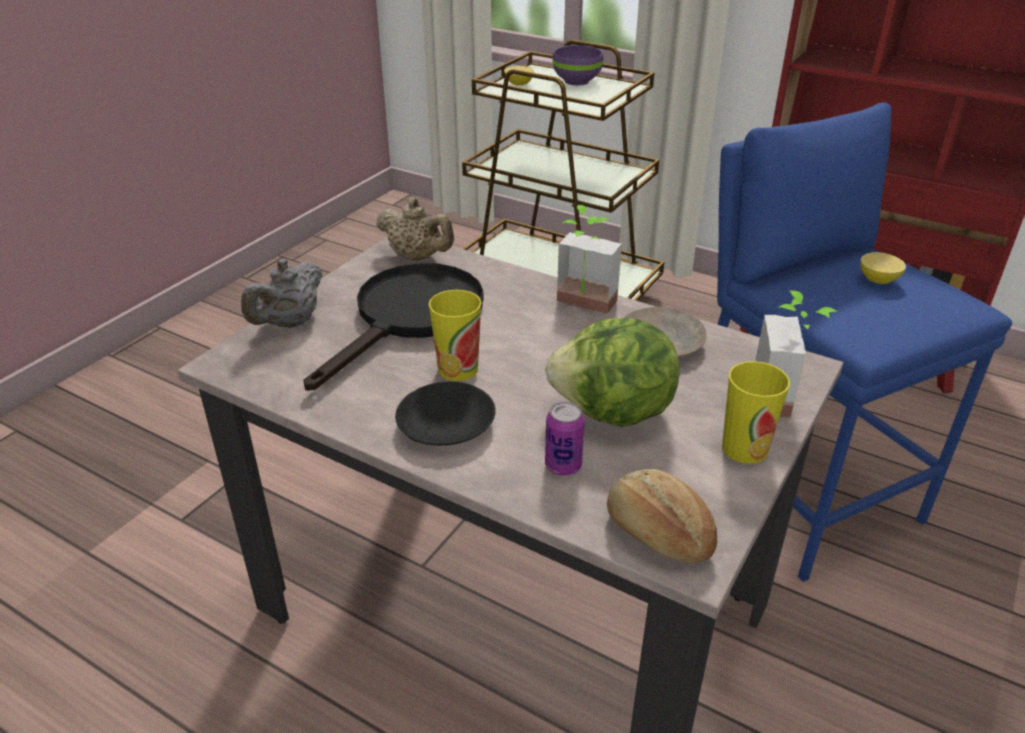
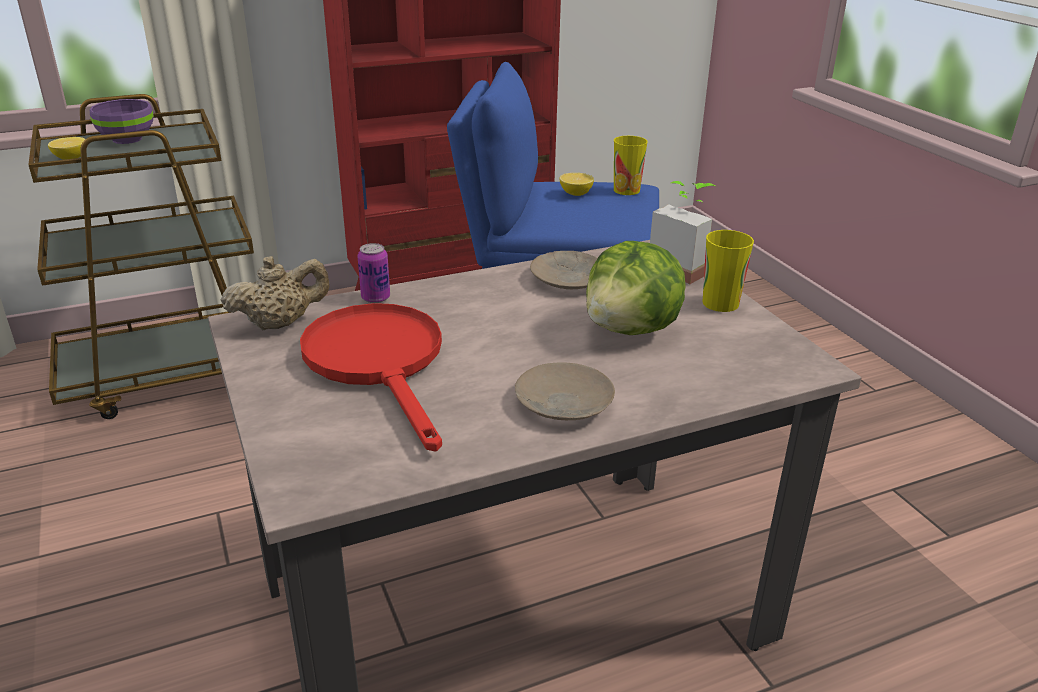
camera: 55 degrees left, 5 degrees down
grey teapot [241,259,323,328] -> none
black frying pan [303,263,483,391] -> red frying pan [300,303,442,451]
black plate [395,382,496,446] -> beige plate [515,363,615,420]
cup [429,290,481,381] -> cup moved to [614,136,648,195]
can [545,402,585,476] -> can moved to [358,243,390,303]
potted plant [557,205,622,314] -> none
bread [607,469,717,563] -> none

